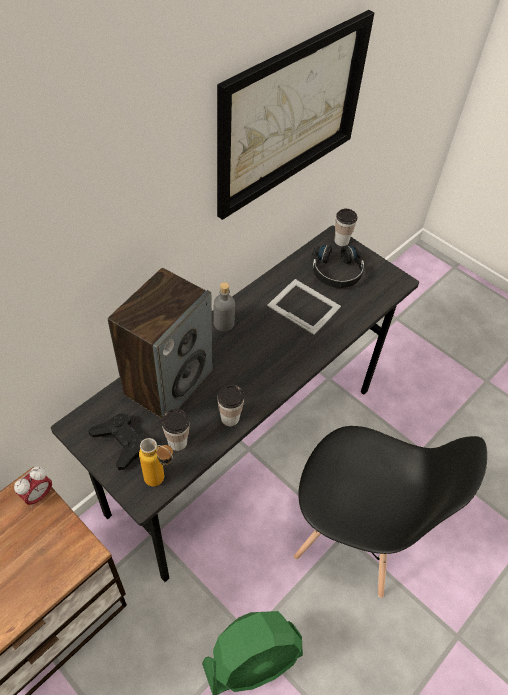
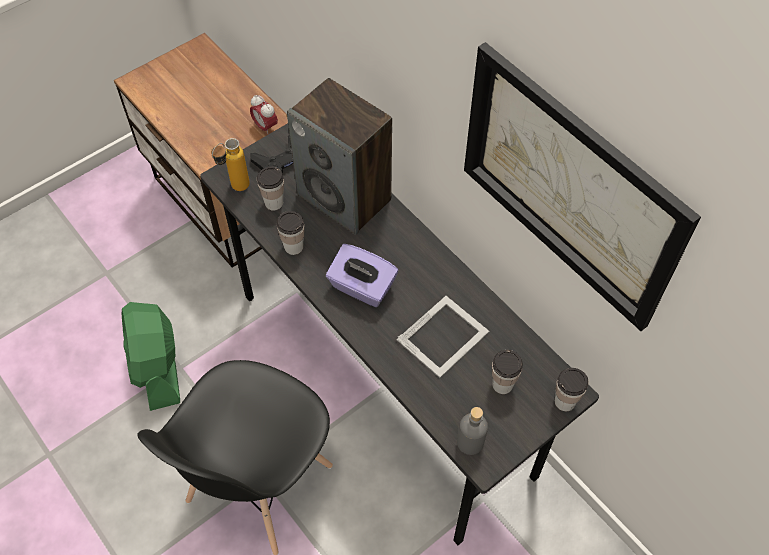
camera: 100 degrees right, 5 degrees up
grey bottle [214,282,235,331] -> grey bottle moved to [457,407,488,455]
black headphones [312,245,364,288] -> cup [492,350,523,394]
none -> purple tissue box [326,244,398,307]

